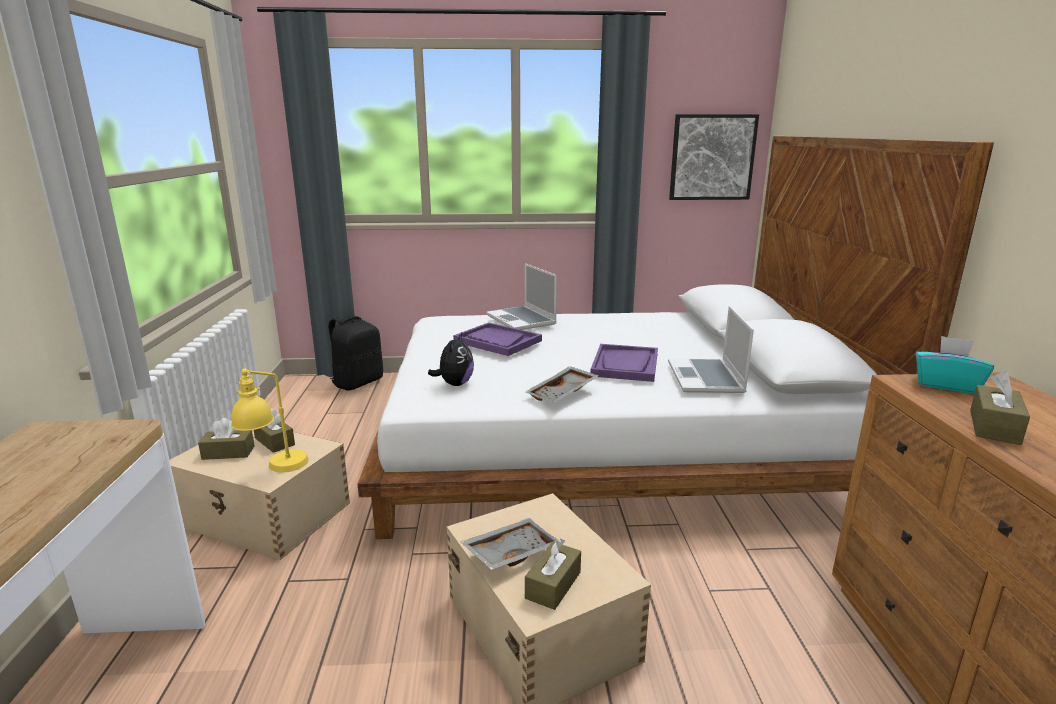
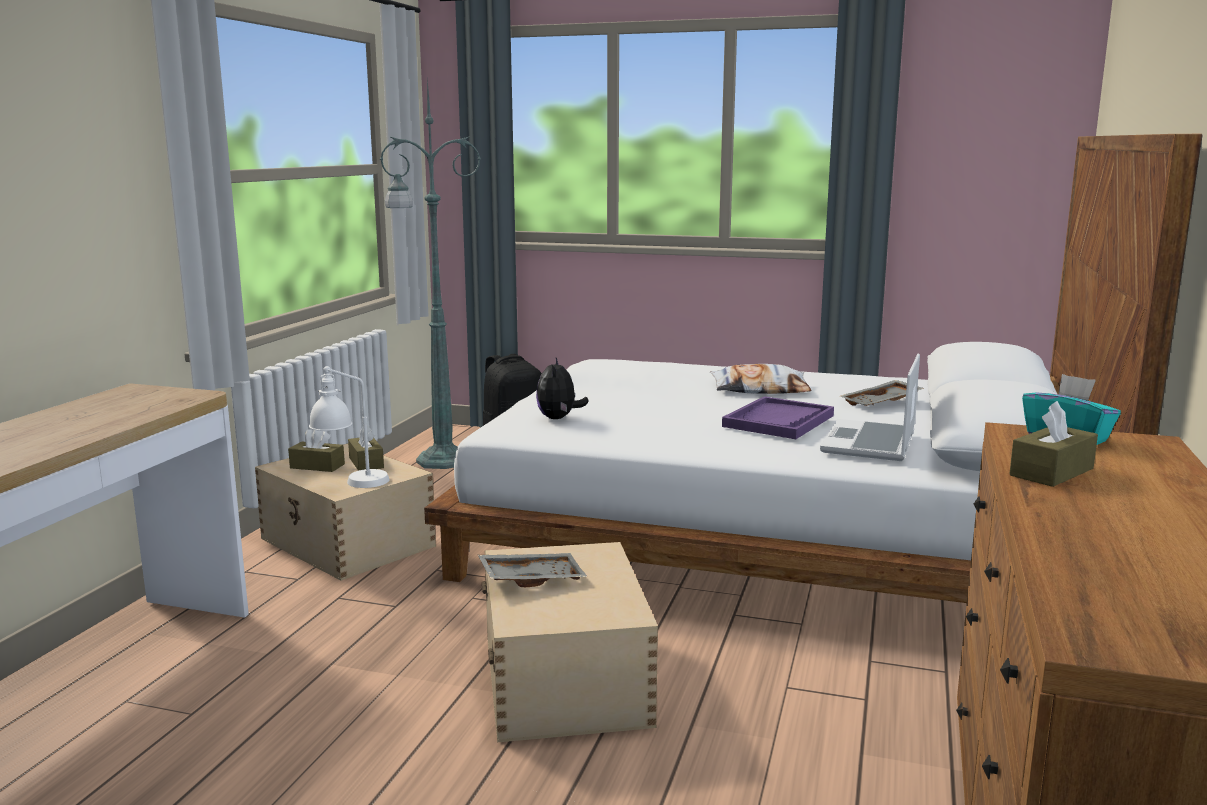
camera: 20 degrees right, 5 degrees down
yellow table lamp [231,368,309,472] -> white table lamp [309,366,390,488]
plush toy [428,333,474,386] -> plush toy turned 150 degrees clockwise [536,358,589,419]
purple tray [453,322,542,356] -> none
laptop [486,263,557,330] -> none
grey tray [525,366,599,403] -> grey tray moved to [840,380,924,406]
brown tissue box [525,538,581,610] -> none
picture [669,114,759,200] -> none
none -> green floor lamp [380,78,481,469]
none -> pillow [710,364,812,394]

